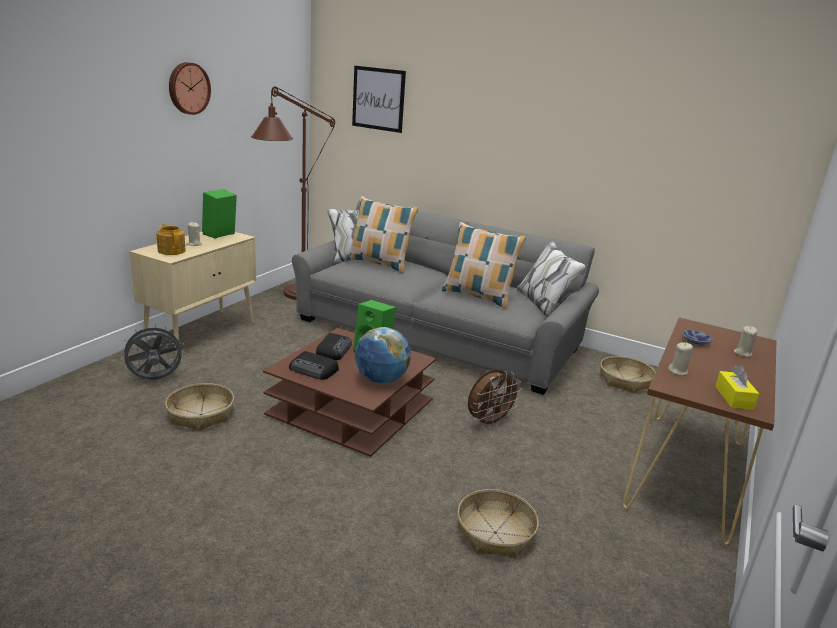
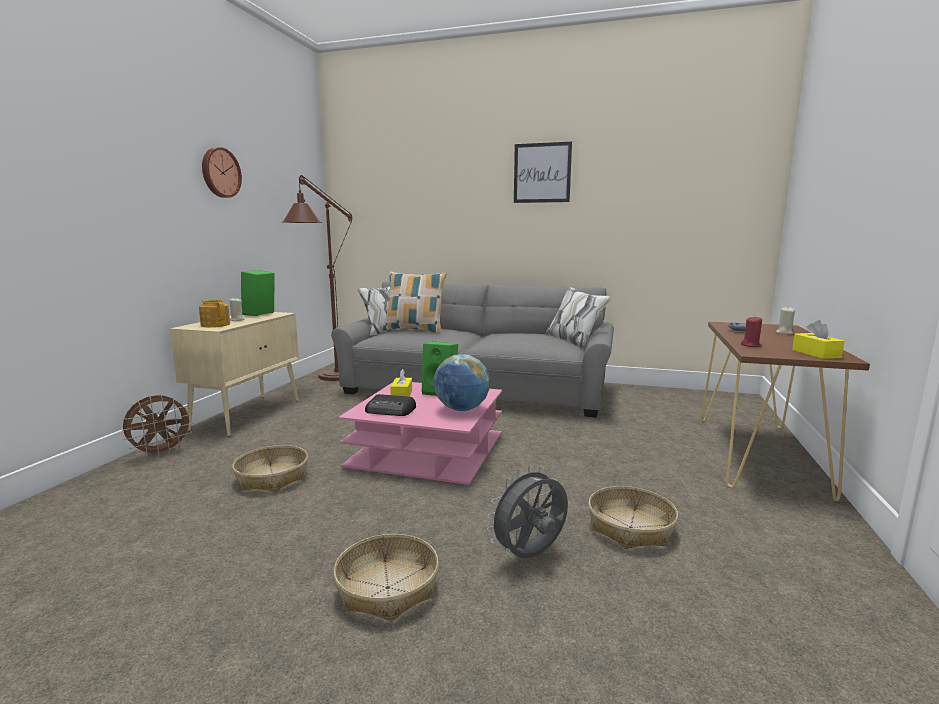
camera: 10 degrees left, 10 degrees down
grey fan [120,323,185,380] -> grey fan moved to [487,466,568,558]
brown coffee table [263,328,436,457] -> pink coffee table [338,382,502,485]
radio [316,333,352,360] -> yellow tissue box [390,369,412,397]
picture [352,66,406,133] -> picture moved to [514,142,572,203]
pillow [442,222,526,309] -> none
brown fan [468,369,522,428] -> brown fan moved to [121,394,194,457]
basket [600,356,655,393] -> basket moved to [333,534,439,621]
beige candle [668,342,693,375] -> red candle [741,316,762,347]

